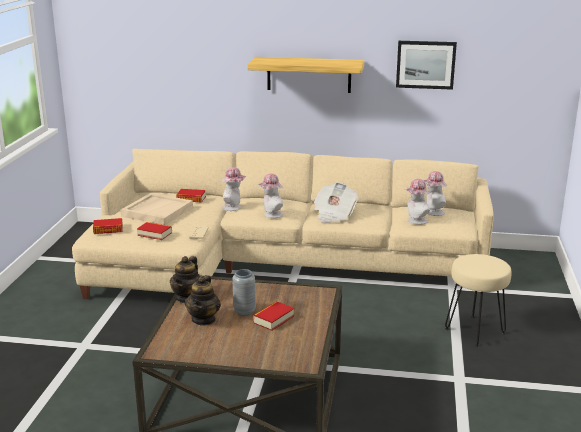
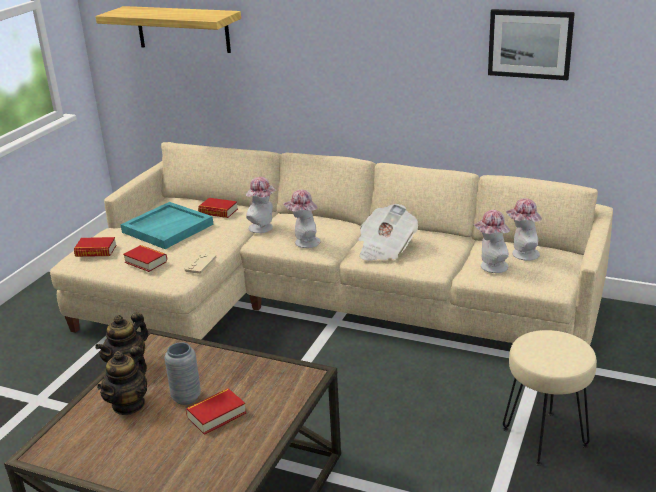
camera: 15 degrees right, 5 degrees up
beige tray [121,193,193,225] -> turquoise tray [120,202,213,249]
shelf [247,57,364,93] -> shelf moved to [95,6,241,53]

